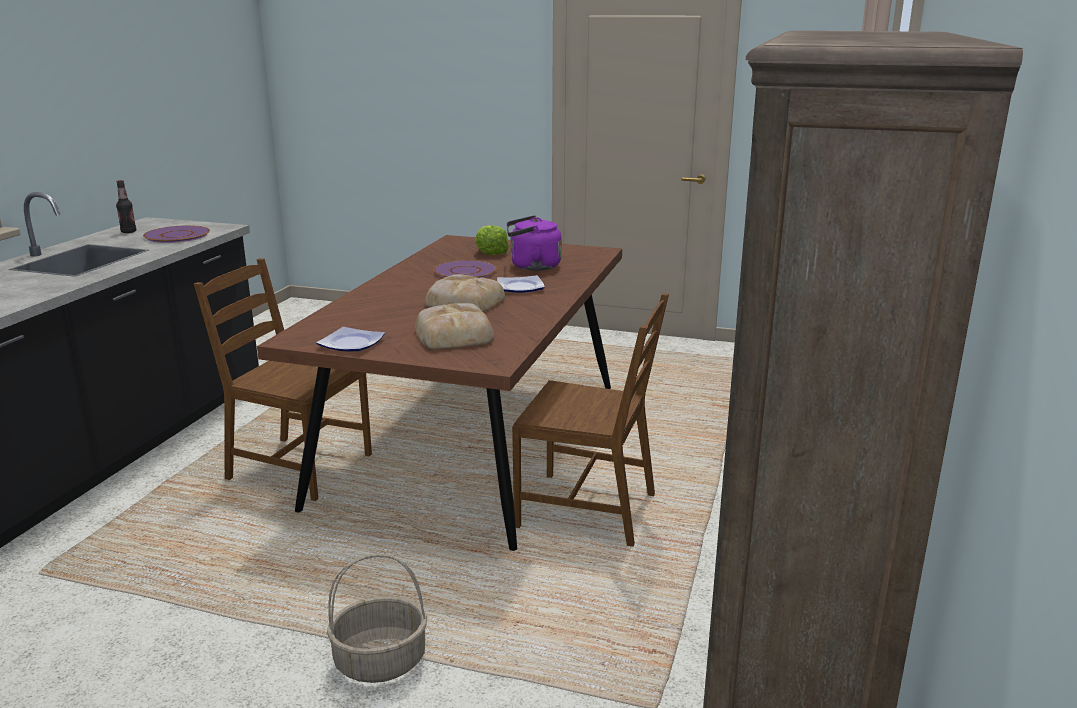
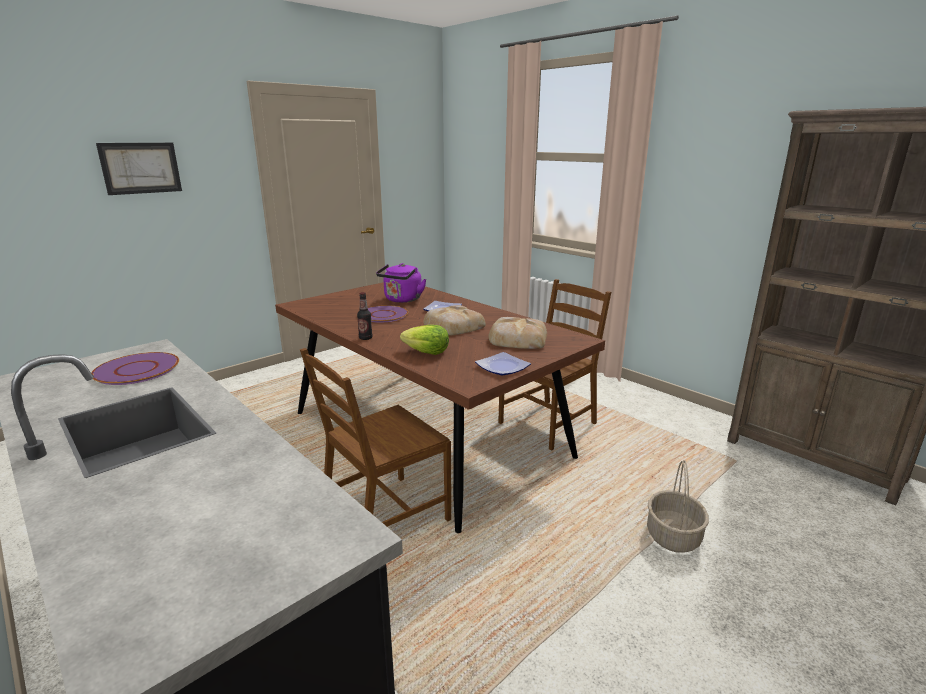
camera: 60 degrees left, 0 degrees up
bottle [116,180,136,233] -> bottle moved to [357,292,373,340]
lettuce [475,225,509,255] -> lettuce moved to [400,325,449,355]
none -> picture [96,143,182,195]

